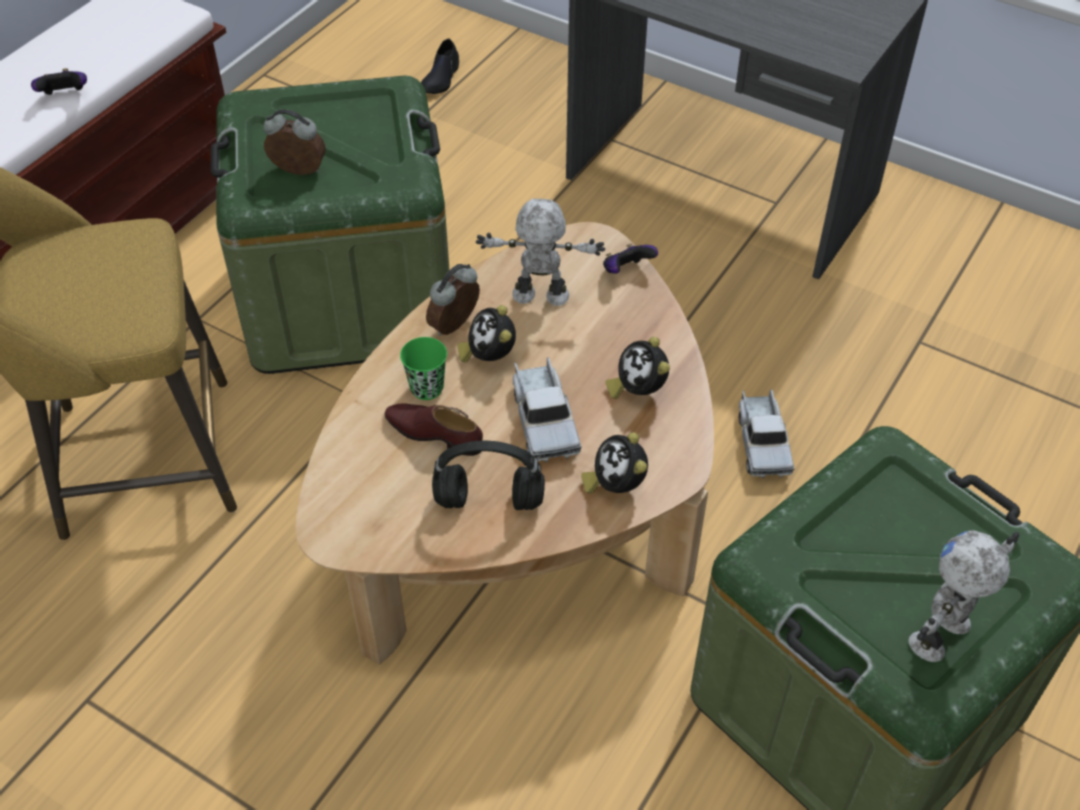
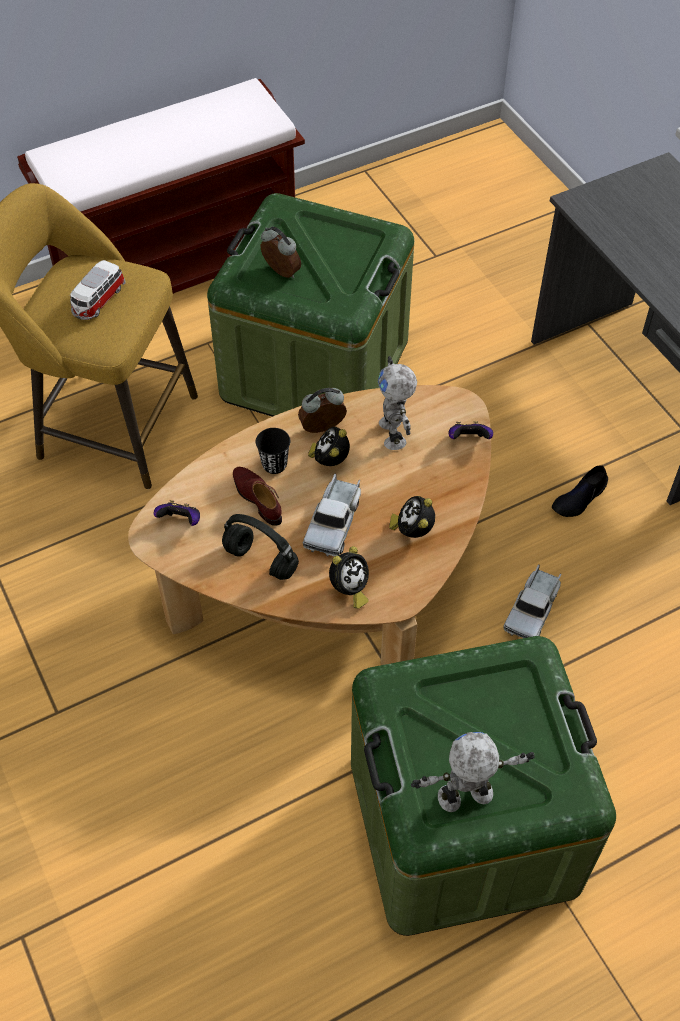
camera: 30 degrees right, 5 degrees up
game controller [31,68,87,95] -> game controller moved to [154,500,200,526]
green cup [400,337,447,400] -> black cup [256,428,290,474]
black shoe [421,38,459,94] -> black shoe moved to [552,466,608,517]
toy robot [476,199,605,306] -> toy robot turned 135 degrees counterclockwise [378,356,417,450]
alarm clock [581,432,648,494] -> alarm clock turned 150 degrees counterclockwise [329,546,369,609]
none -> toy car [70,260,126,320]

